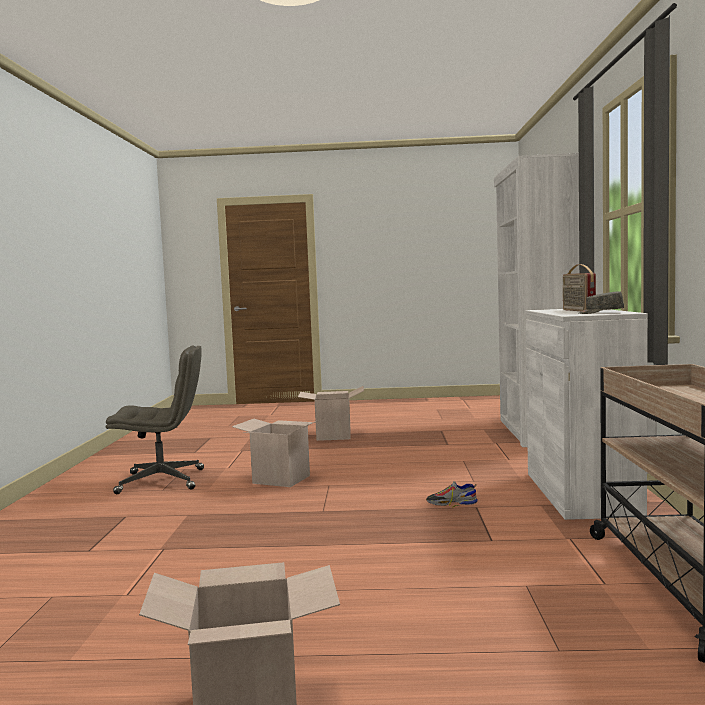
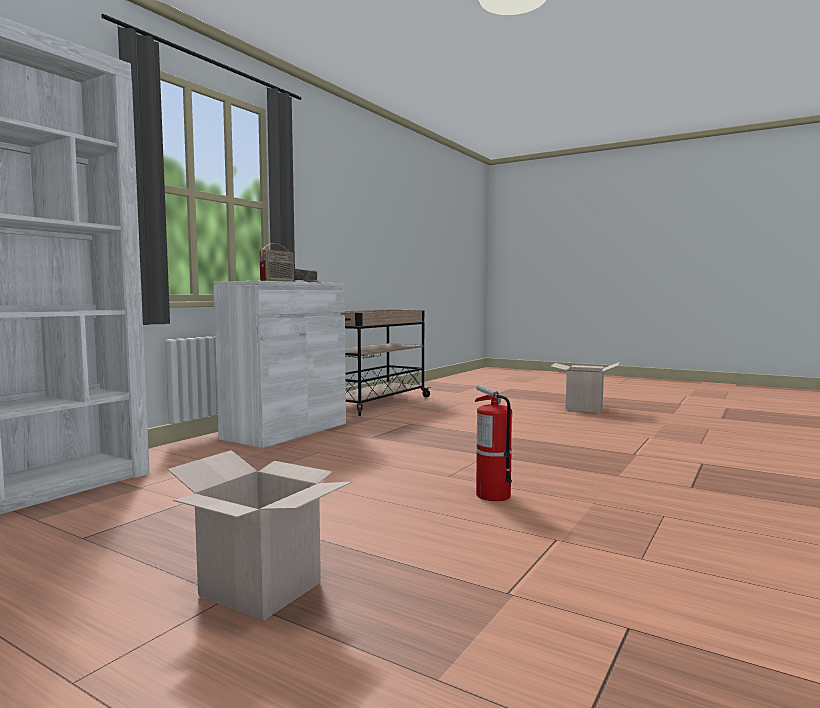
camera: 150 degrees left, 0 degrees up
grey office chair [106,346,204,494] -> none
cardboard box [232,418,323,487] -> fire extinguisher [475,385,512,501]
shoe [426,481,478,507] -> none

